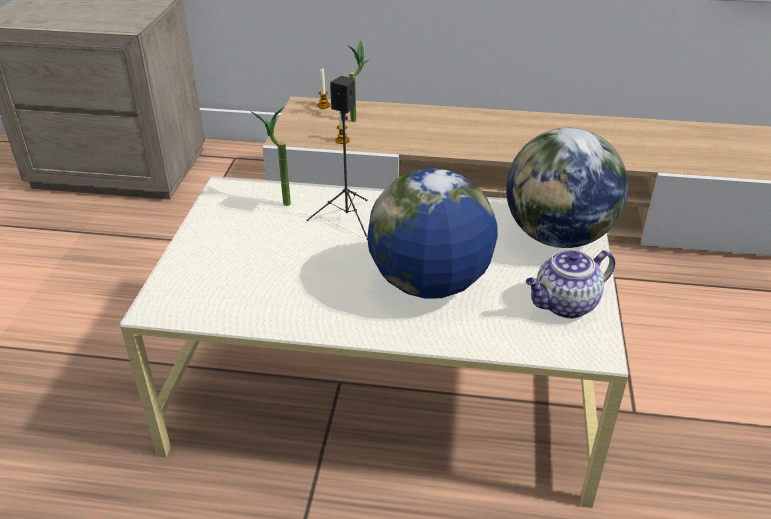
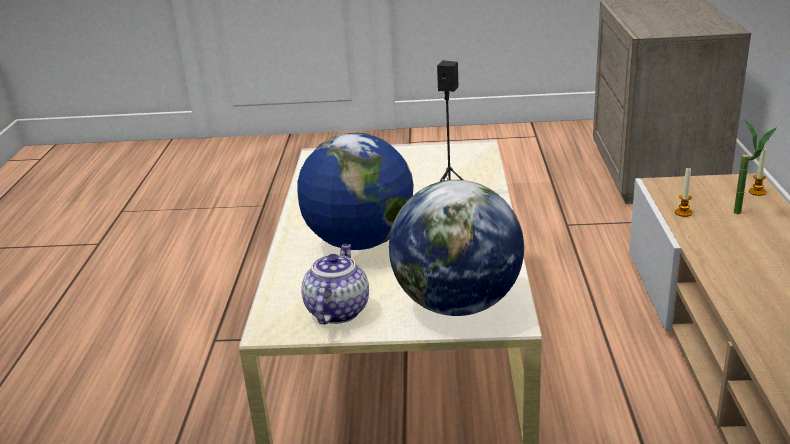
camera: 85 degrees right, 10 degrees down
potted plant [252,107,291,206] -> none
teapot [526,249,615,319] -> teapot turned 45 degrees clockwise [301,244,369,325]

